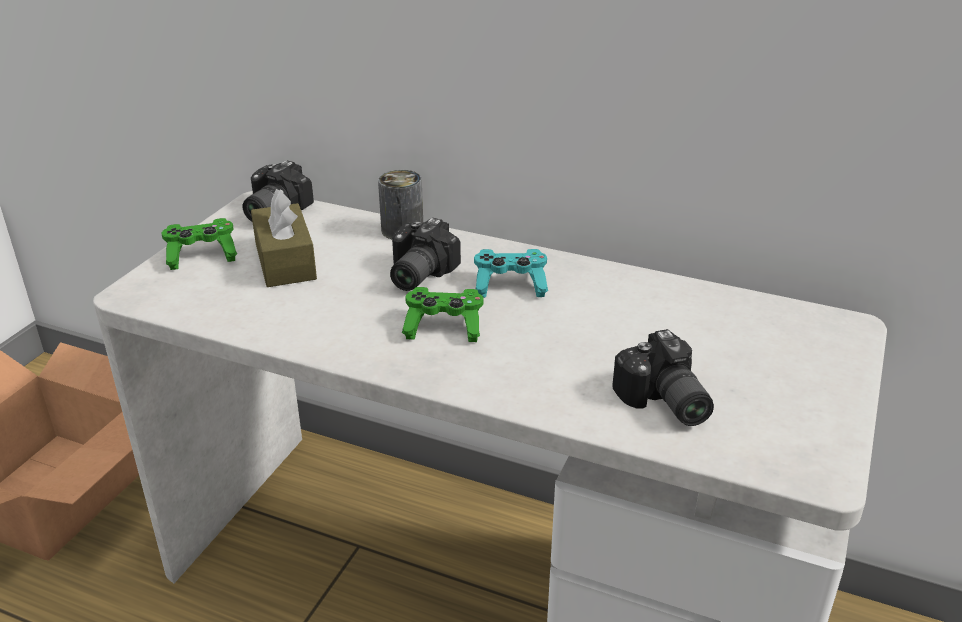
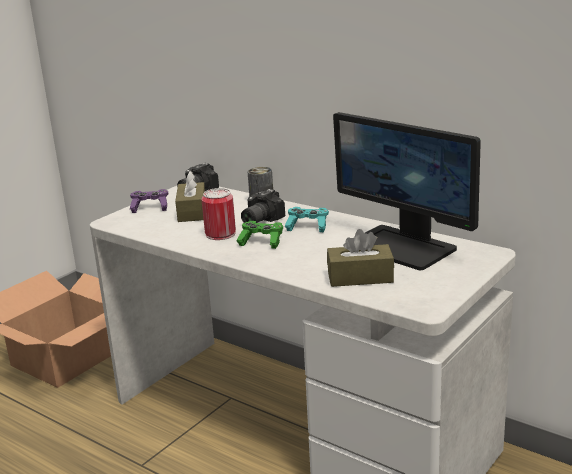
camera: 15 degrees right, 10 degrees down
green game controller [162,218,237,270] -> purple game controller [130,189,168,213]
camera [612,329,714,426] -> brown tissue box [327,229,394,287]
none -> can [201,188,236,240]
none -> monitor [333,112,481,270]

